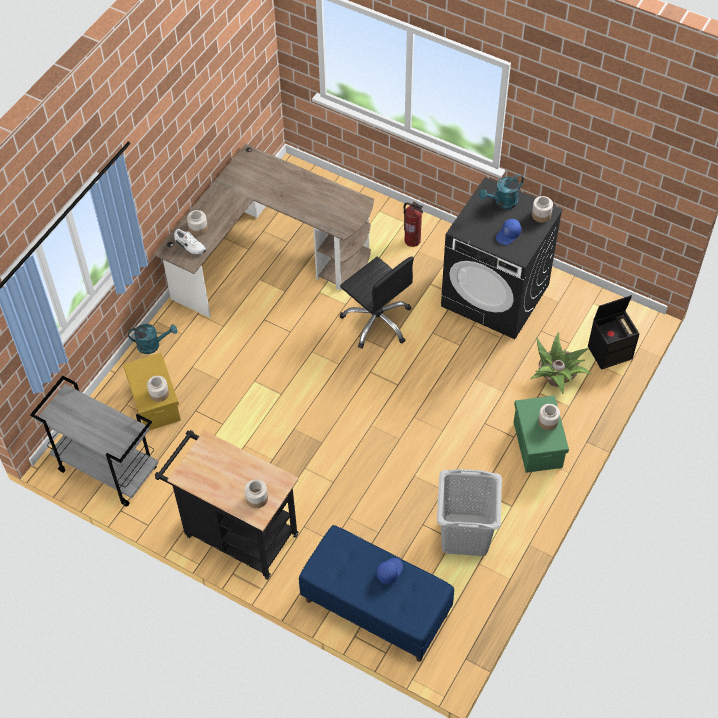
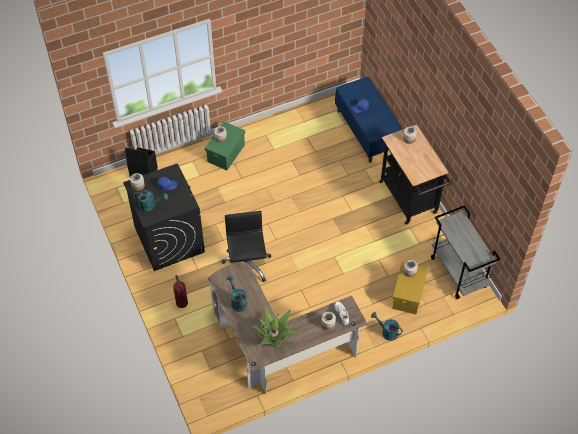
camera: 145 degrees left, 0 degrees up
grey laundry basket [437,469,502,556] -> none
potted plant [530,332,591,394] -> potted plant moved to [249,306,301,351]
none -> turquoise watering can [227,276,247,312]

